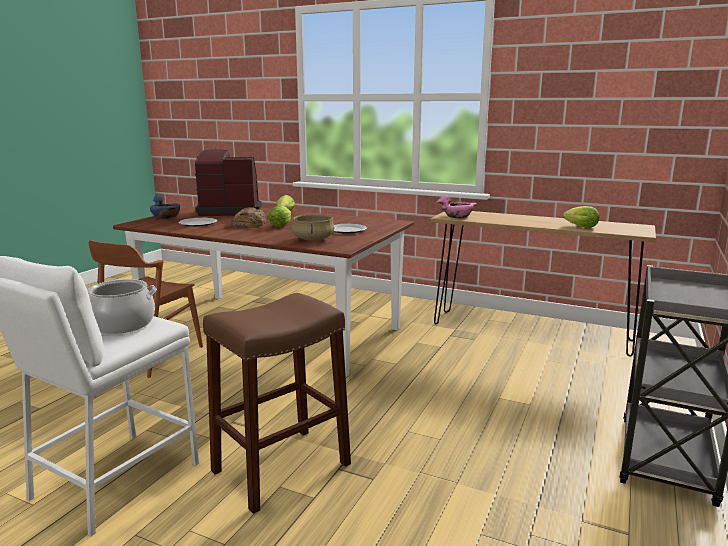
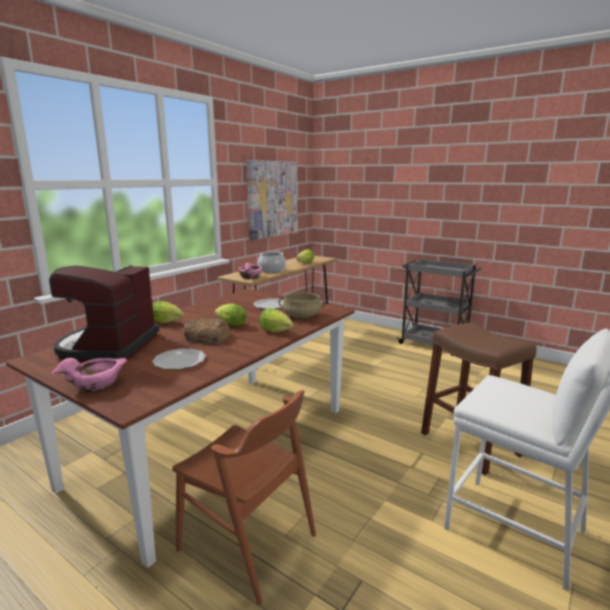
camera: 80 degrees left, 0 degrees up
cooking pot [87,279,157,334] -> cooking pot moved to [258,252,286,273]
blue bowl [150,195,180,219] -> pink bowl [51,358,127,392]
none -> picture [246,160,297,240]
none -> lettuce [260,308,293,332]

